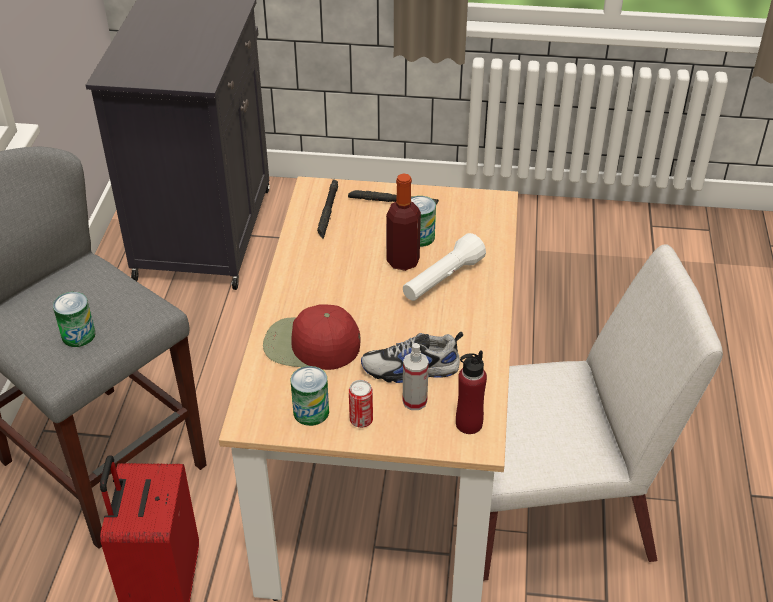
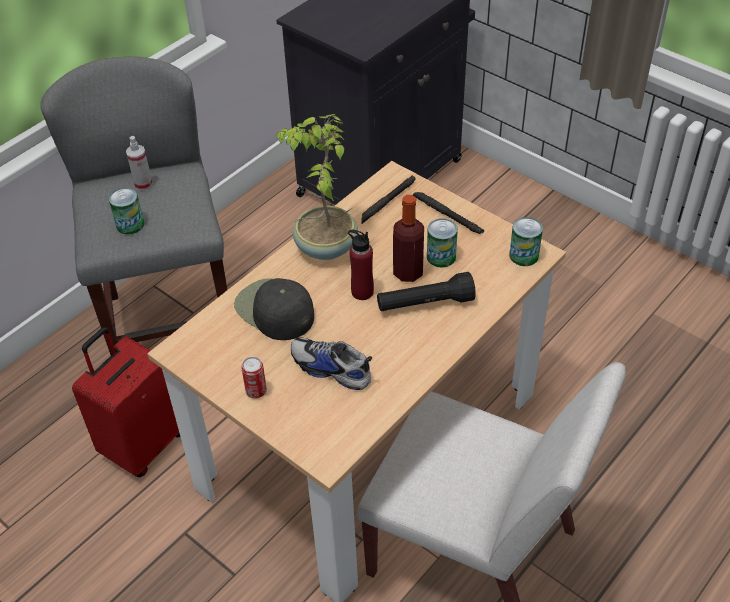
camera: 35 degrees right, 5 degrees up
red cap [263,304,361,370] -> black cap [234,278,314,340]
can [291,366,329,426] -> can moved to [509,217,543,266]
white flashlight [403,233,486,301] -> black flashlight [377,272,476,311]
spray bottle [403,343,429,410] -> spray bottle moved to [126,136,153,190]
red bottle [456,350,487,434] -> red bottle moved to [348,230,374,300]
none -> potted plant [276,114,358,260]

